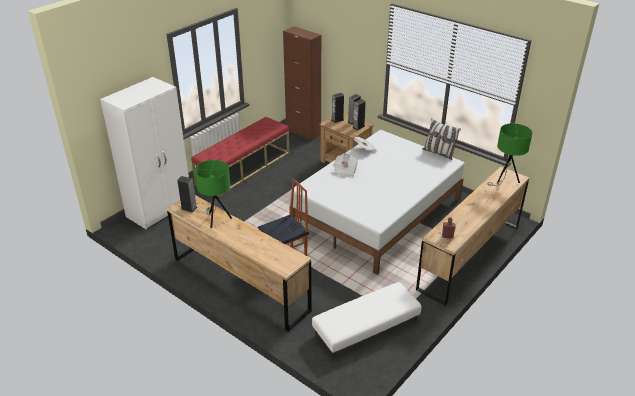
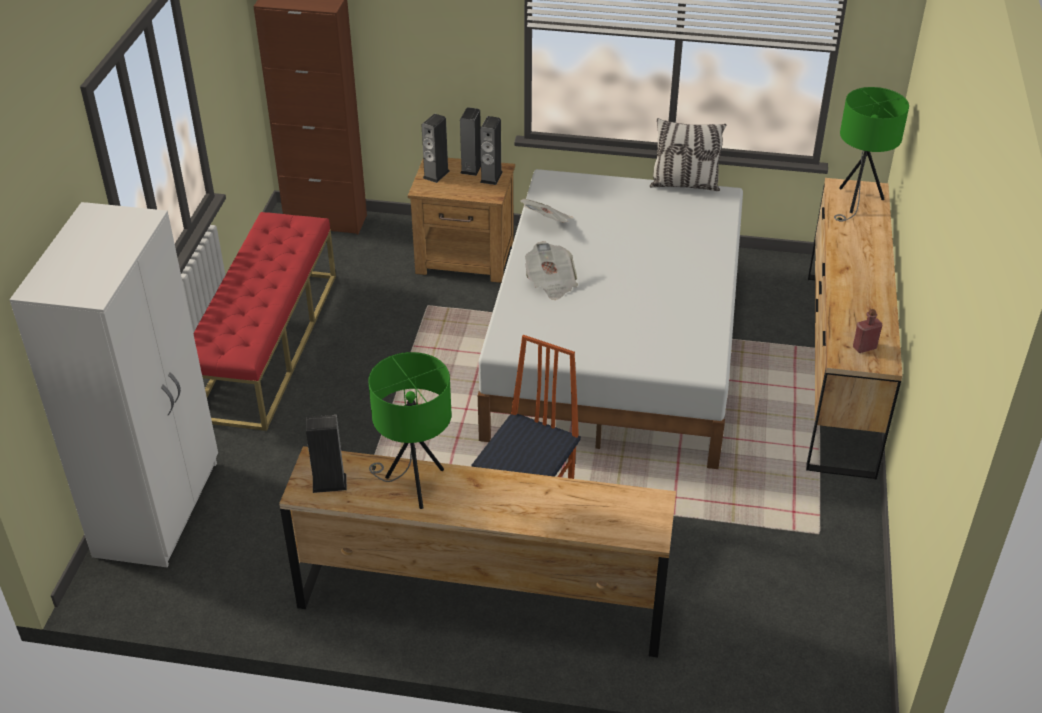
camera: 30 degrees left, 5 degrees up
white ottoman [312,282,422,358] -> none

